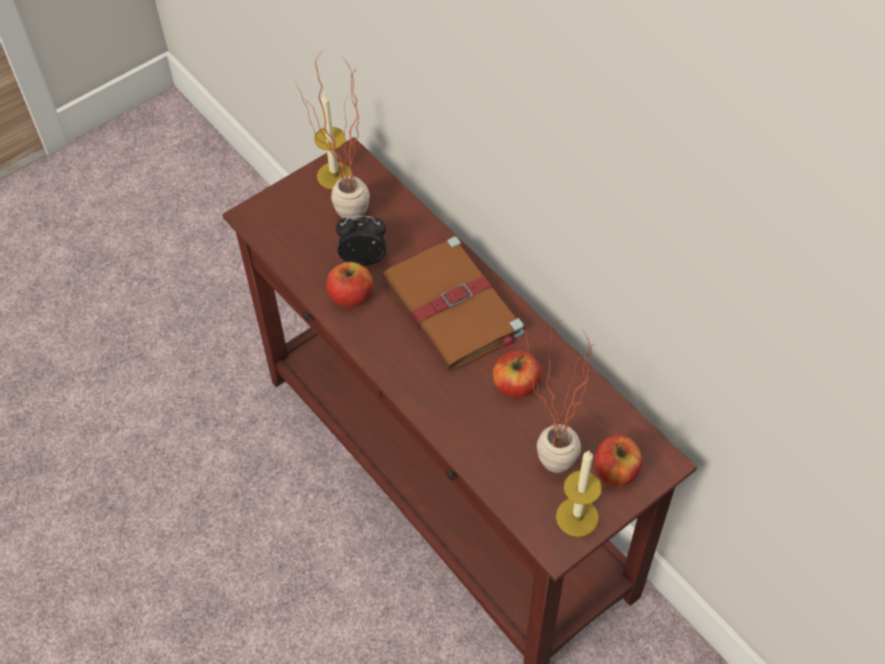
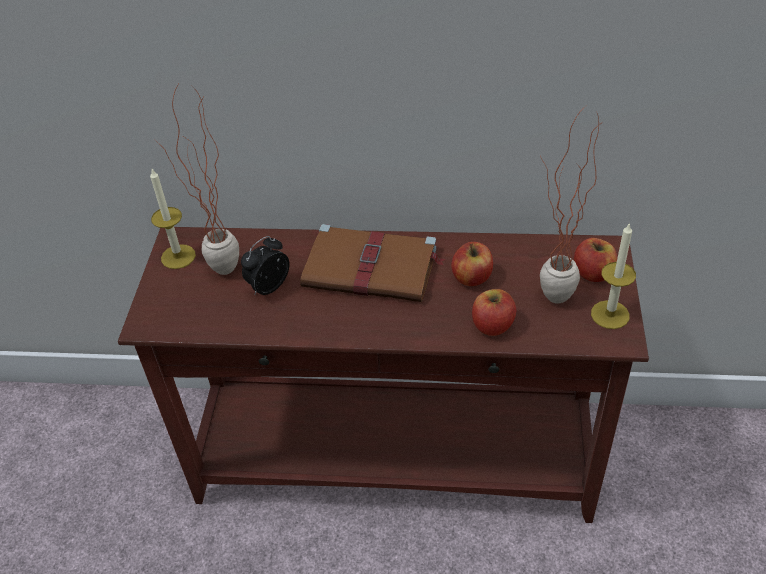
camera: 45 degrees left, 10 degrees down
apple [326,262,373,307] -> apple moved to [472,289,516,336]

